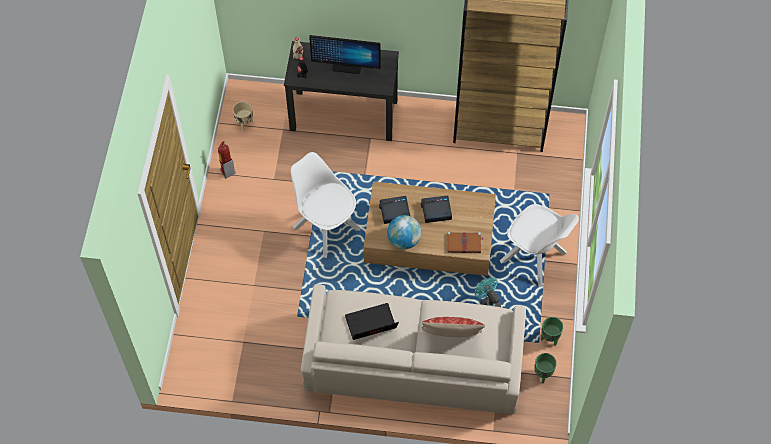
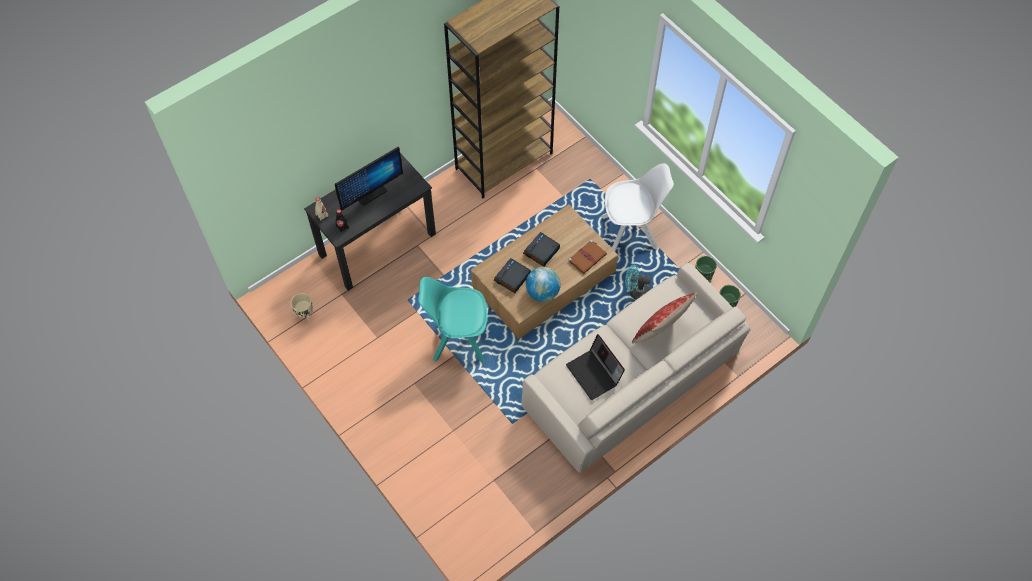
camera: 45 degrees left, 0 degrees up
fire extinguisher [218,141,235,178] -> none
white chair [291,152,360,258] -> turquoise chair [418,277,488,363]
laptop [345,303,399,340] -> laptop turned 60 degrees counterclockwise [566,334,625,400]

